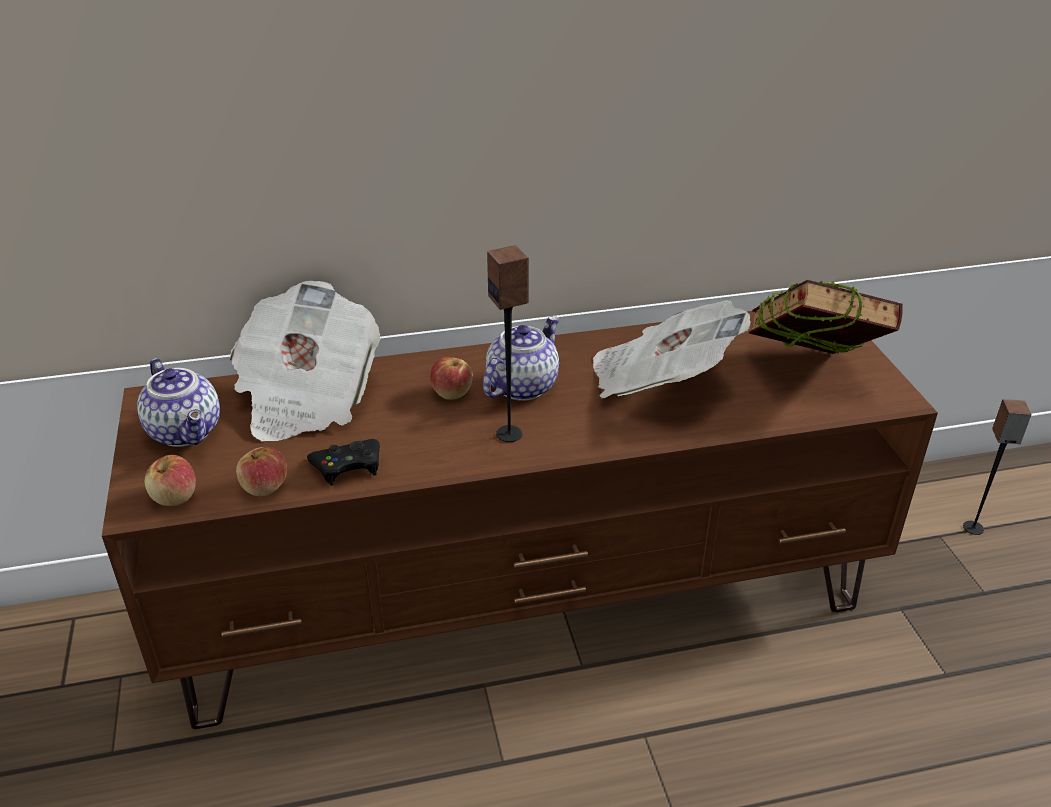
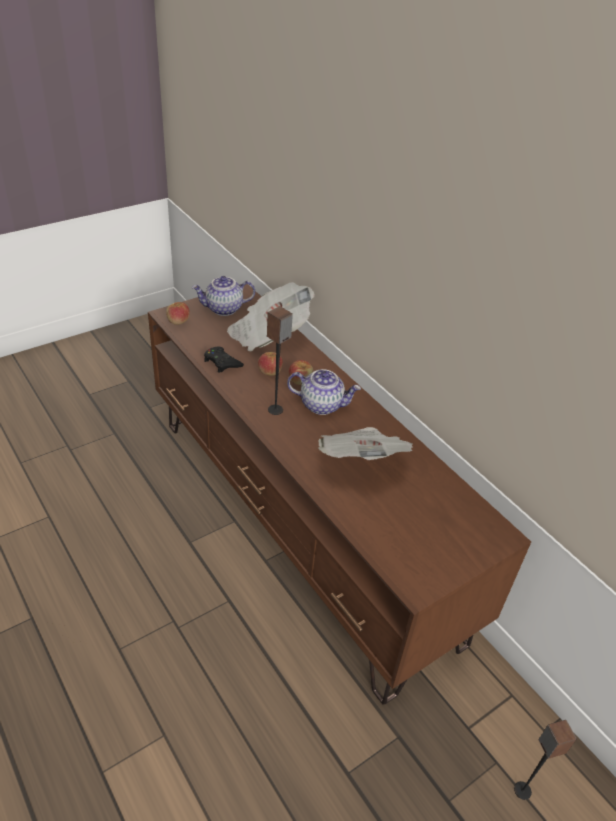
camera: 65 degrees right, 5 degrees up
teapot [137,358,220,447] -> teapot turned 45 degrees clockwise [191,276,255,316]
apple [236,447,287,496] -> apple moved to [258,352,283,376]
book [749,280,903,354] -> none

